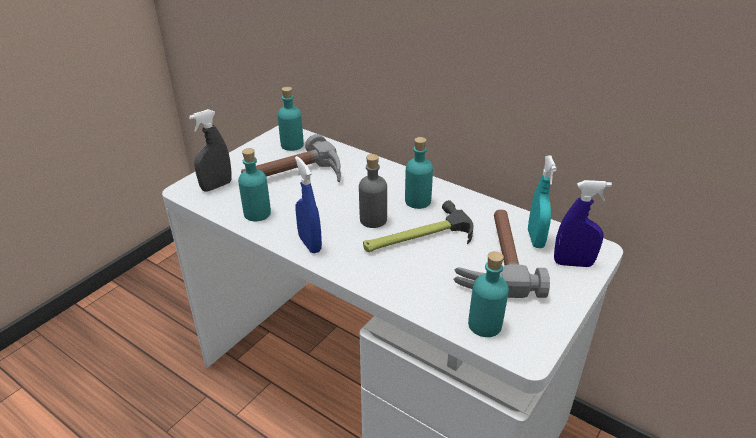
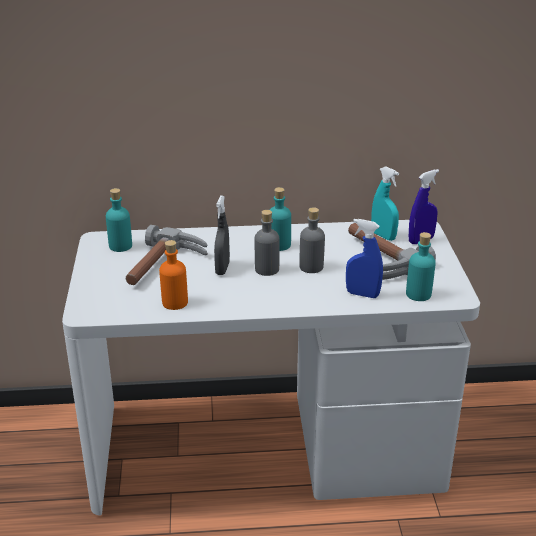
camera: 40 degrees left, 5 degrees down
grey spray bottle [189,109,232,192] -> grey spray bottle moved to [214,195,230,275]
turquoise bottle [238,148,271,221] -> orange bottle [159,240,188,310]
blue spray bottle [295,156,322,253] -> blue spray bottle moved to [346,219,383,298]
hammer [363,200,474,252] -> grey bottle [299,207,325,273]

